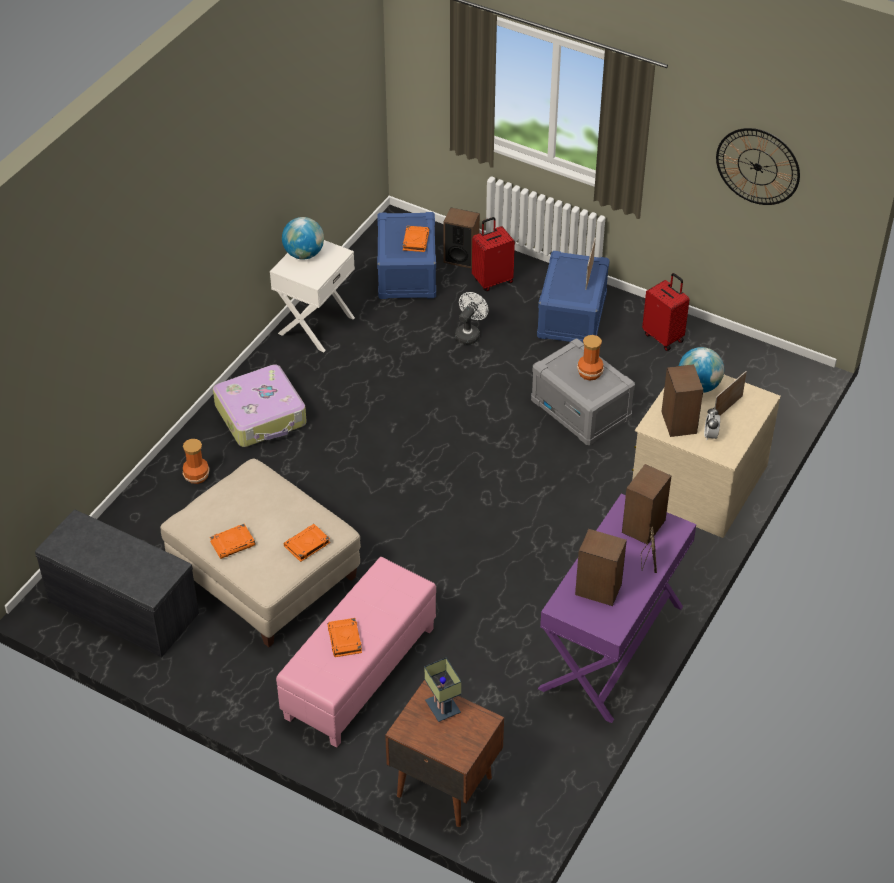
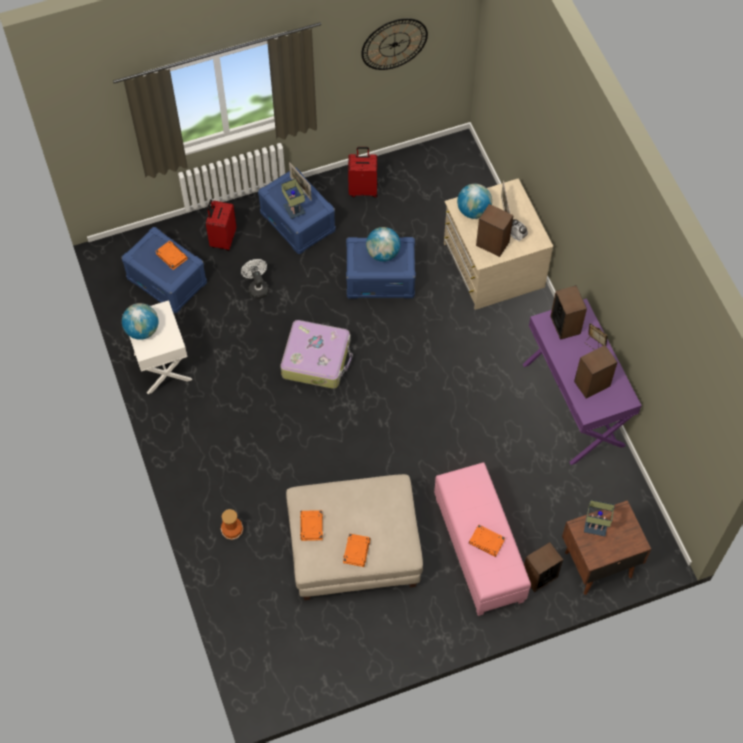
camera: 50 degrees left, 15 degrees up
grey bench [35,510,199,658] -> none
suitcase [213,364,307,447] -> suitcase moved to [281,320,353,389]
orange book [283,524,330,562] -> orange book moved to [300,510,323,541]
speaker [443,208,480,268] -> speaker moved to [524,542,563,592]
grey storage box [531,339,635,446] -> blue storage box [346,237,416,299]
vase [577,335,604,381] -> globe [366,227,400,262]
none -> table lamp [281,178,305,219]

